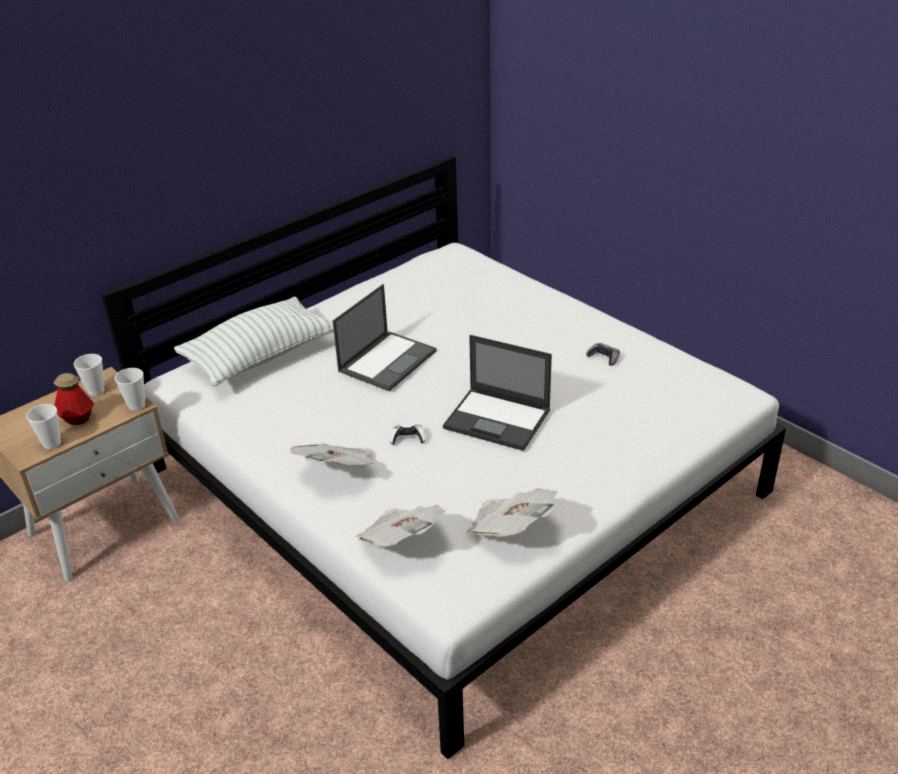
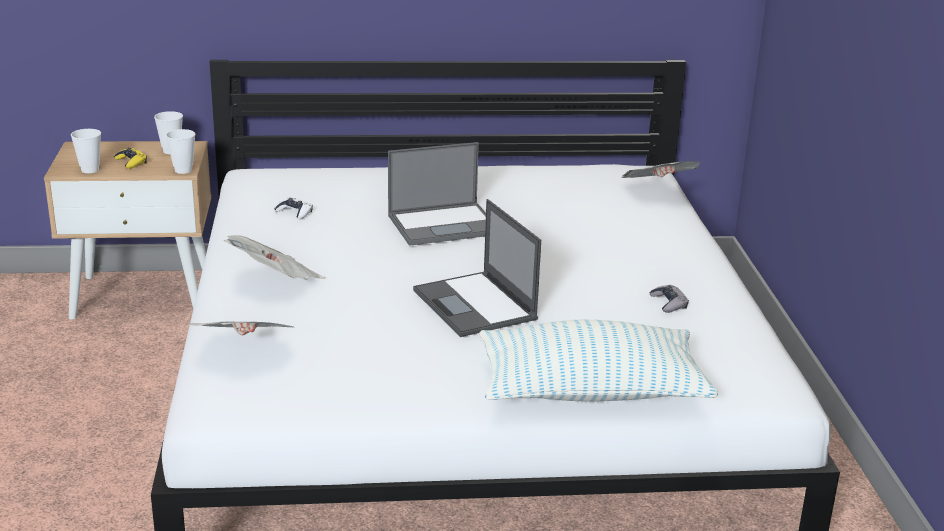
camera: 35 degrees right, 10 degrees down
bottle [54,373,94,425] -> yellow game controller [114,148,147,169]
pillow [174,296,334,386] -> pillow moved to [479,320,718,402]
white game controller [390,424,426,445] -> white game controller moved to [274,197,313,219]
newspaper [467,488,558,537] -> newspaper moved to [621,161,701,178]

